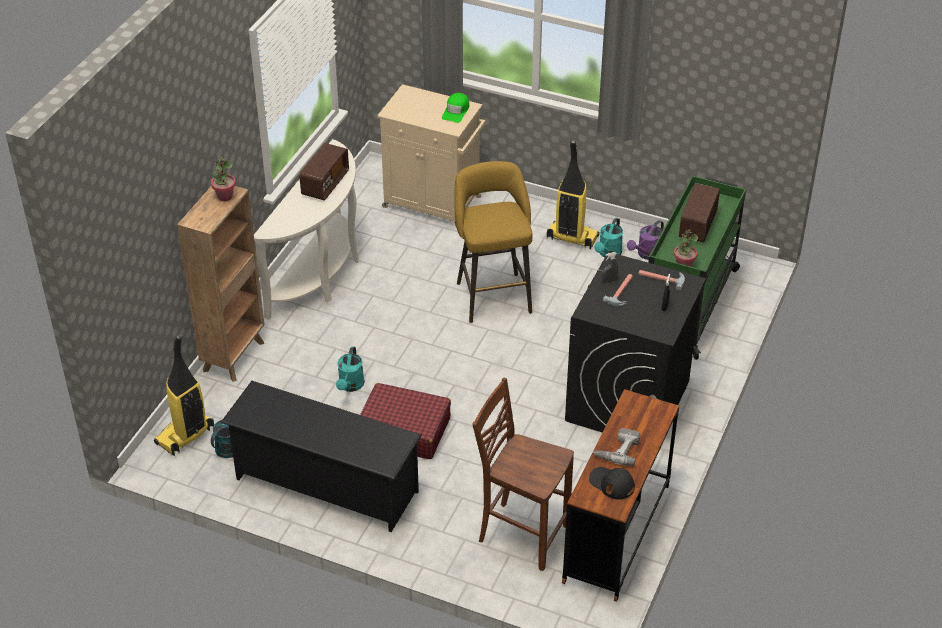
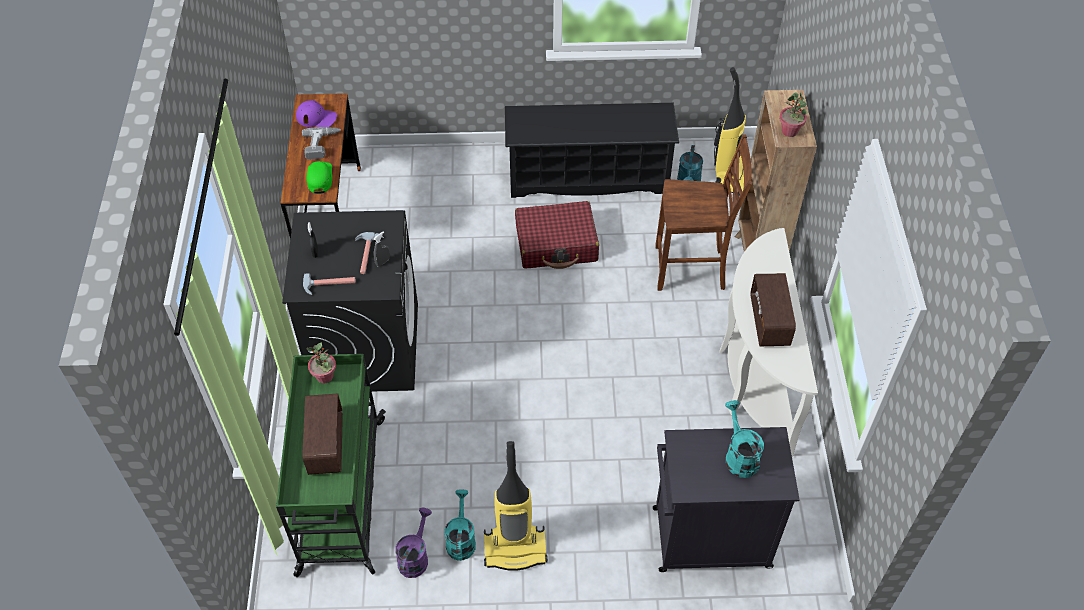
camera: 155 degrees right, 10 degrees up
turquoise watering can [336,346,365,392] -> turquoise watering can moved to [725,400,764,478]
beige cabinet [377,84,485,226] -> black cabinet [653,427,800,572]
green cap [442,93,469,123] -> green cap moved to [307,161,332,194]
yellow stool [454,161,532,323] -> none
brown chair [472,378,574,571] -> brown chair moved to [655,134,752,291]
black cap [589,467,635,499] -> purple cap [296,100,337,127]

